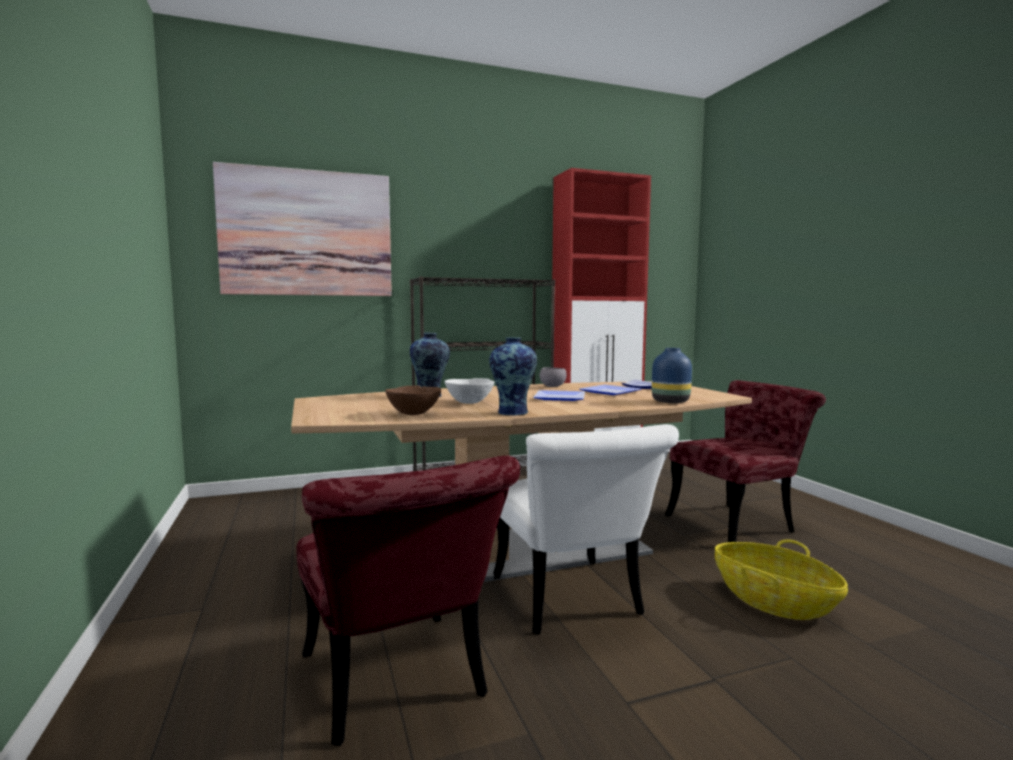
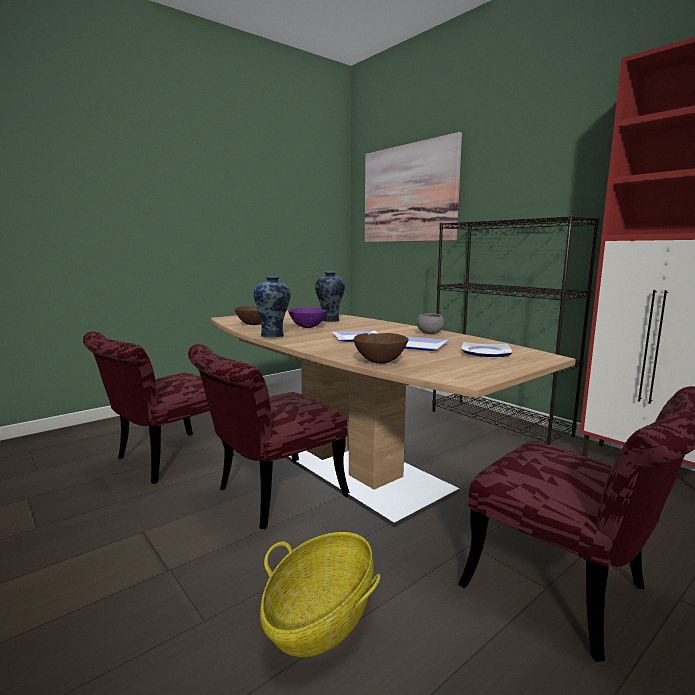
camera: 70 degrees right, 5 degrees up
white bowl [445,378,494,404] -> purple bowl [288,308,326,328]
white chair [493,424,679,635] -> red chair [188,344,350,529]
blue vase [652,348,692,403] -> brown bowl [353,333,409,364]

